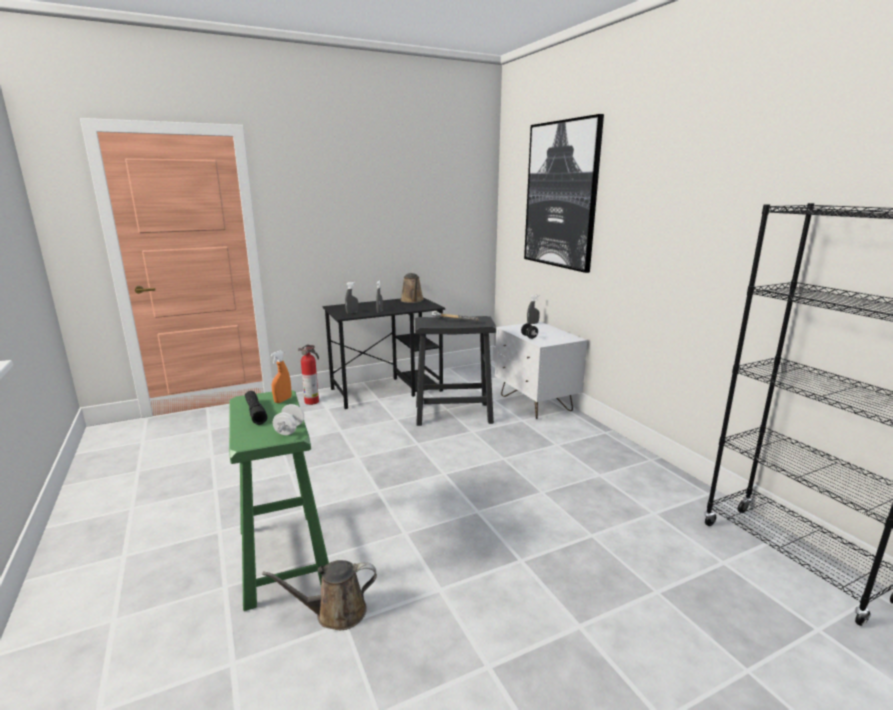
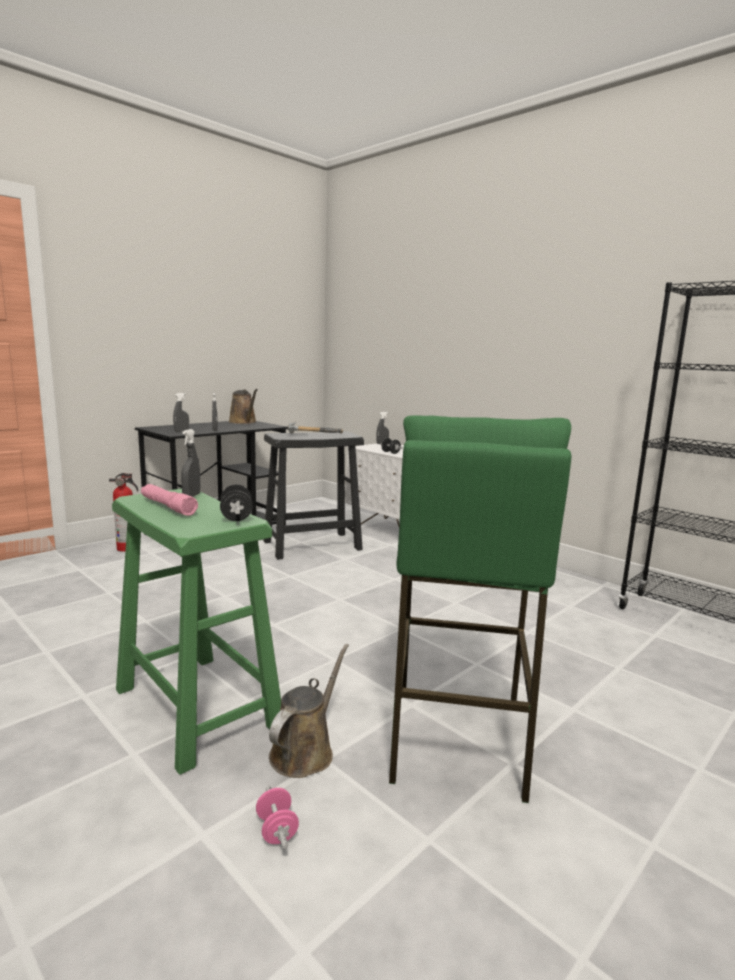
camera: 20 degrees left, 5 degrees down
black flashlight [245,391,267,425] -> pink flashlight [141,484,198,516]
brown watering can [262,560,377,630] -> brown watering can turned 150 degrees clockwise [269,644,349,778]
orange spray bottle [270,351,291,403] -> grey spray bottle [181,429,200,497]
white dumbbell [273,404,304,435] -> black dumbbell [220,484,253,521]
picture [524,114,604,273] -> none
none -> pink dumbbell [256,786,299,849]
none -> green stool [389,415,571,803]

